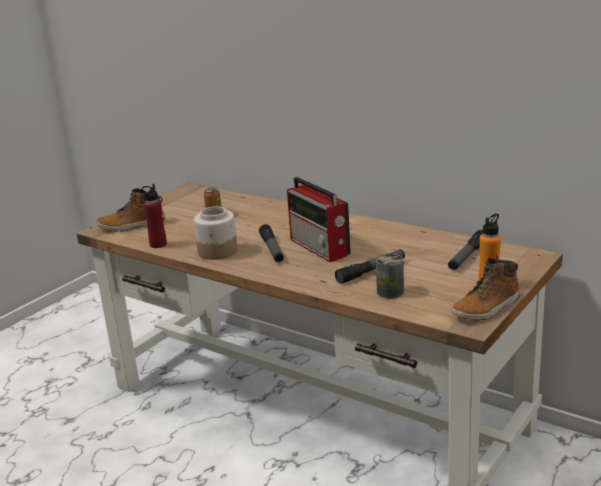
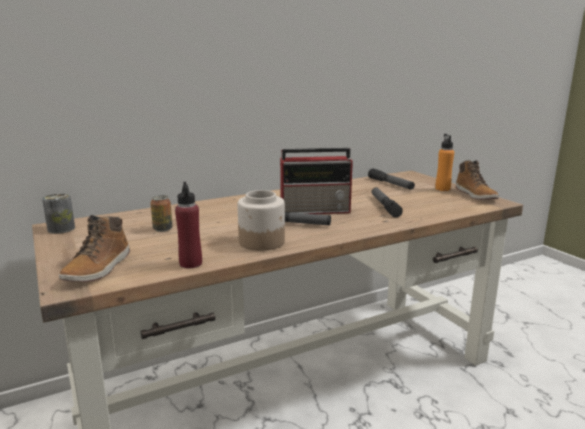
camera: 65 degrees left, 5 degrees down
can [376,254,404,299] -> can moved to [42,193,75,234]

